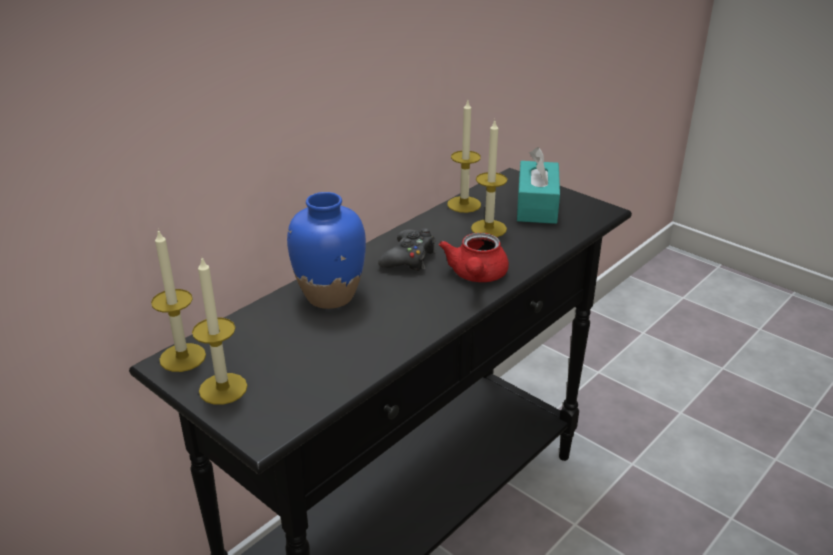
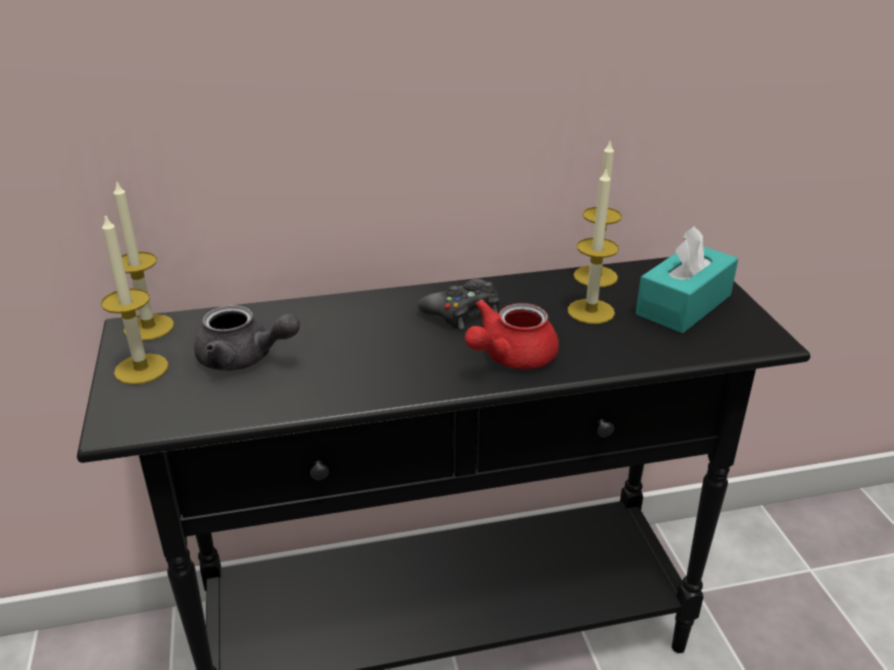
camera: 35 degrees right, 0 degrees up
blue vase [287,192,366,309] -> none
none -> grey teapot [194,305,300,371]

